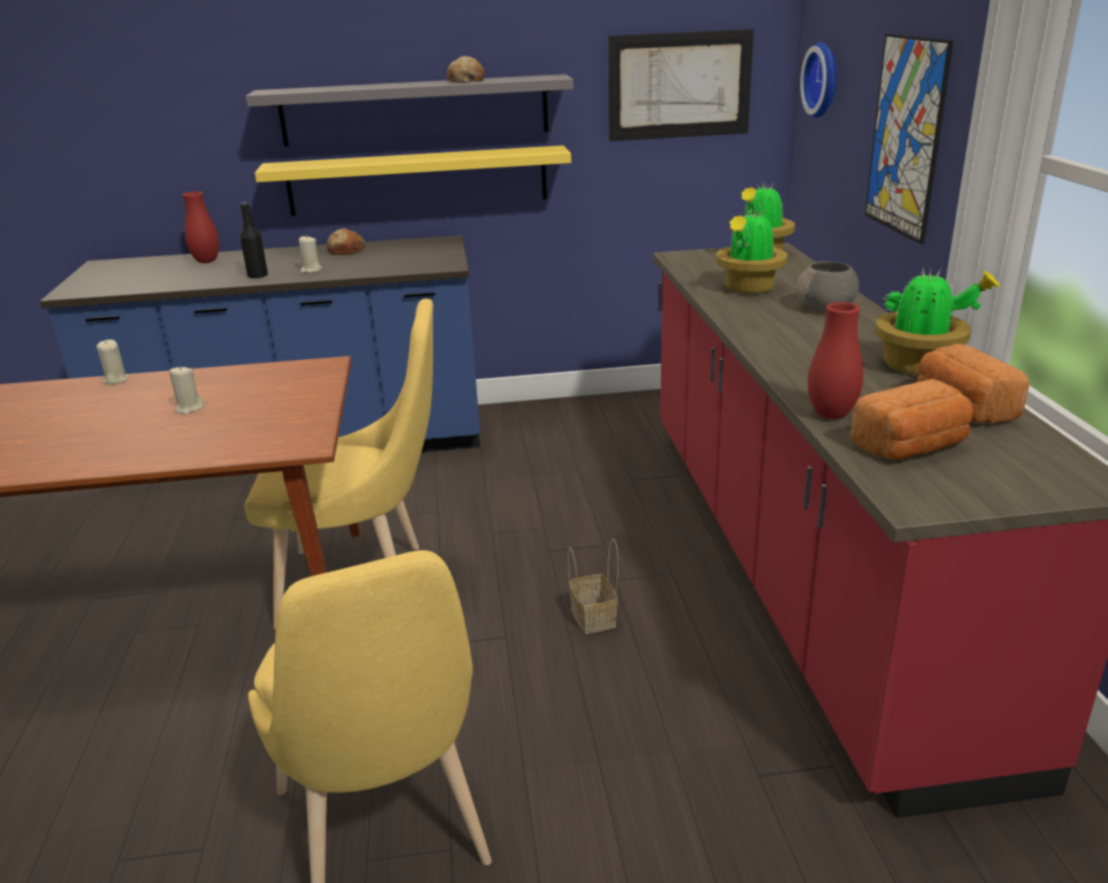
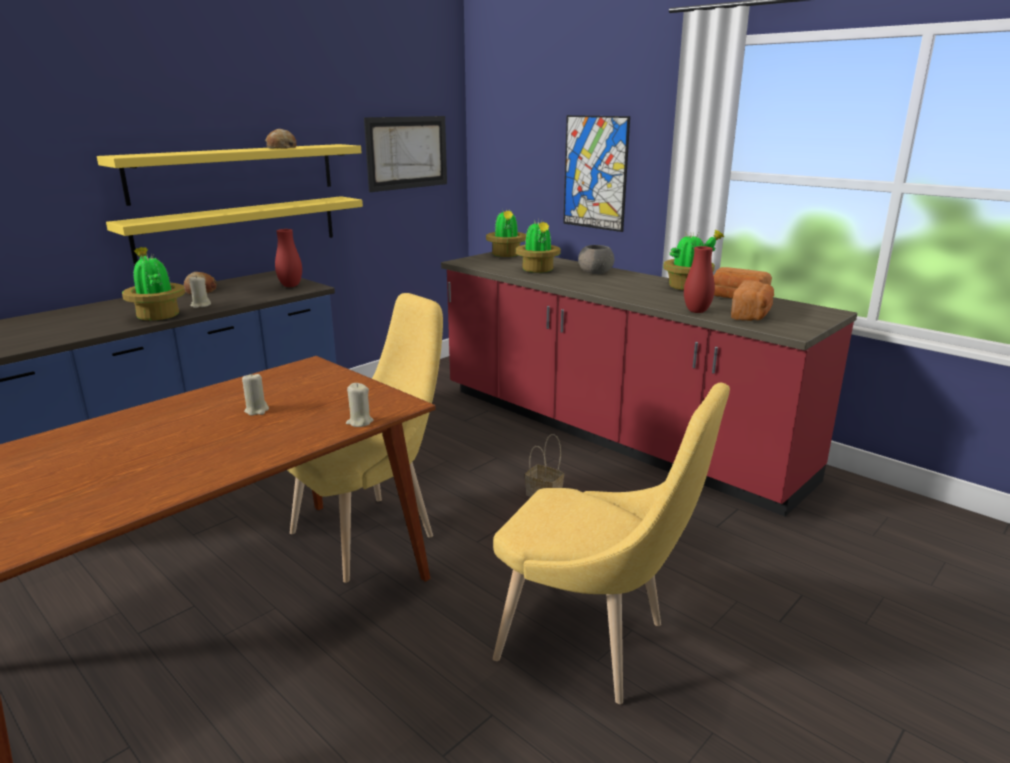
camera: 40 degrees left, 5 degrees down
beige candle [96,340,129,385] -> beige candle moved to [346,383,374,427]
red vase [183,191,219,263] -> red vase moved to [275,229,302,287]
black bottle [240,202,268,279] -> potted plant [122,247,185,321]
grey shelf [246,74,574,147] -> yellow shelf [97,144,361,206]
wall clock [800,42,837,118] -> none

